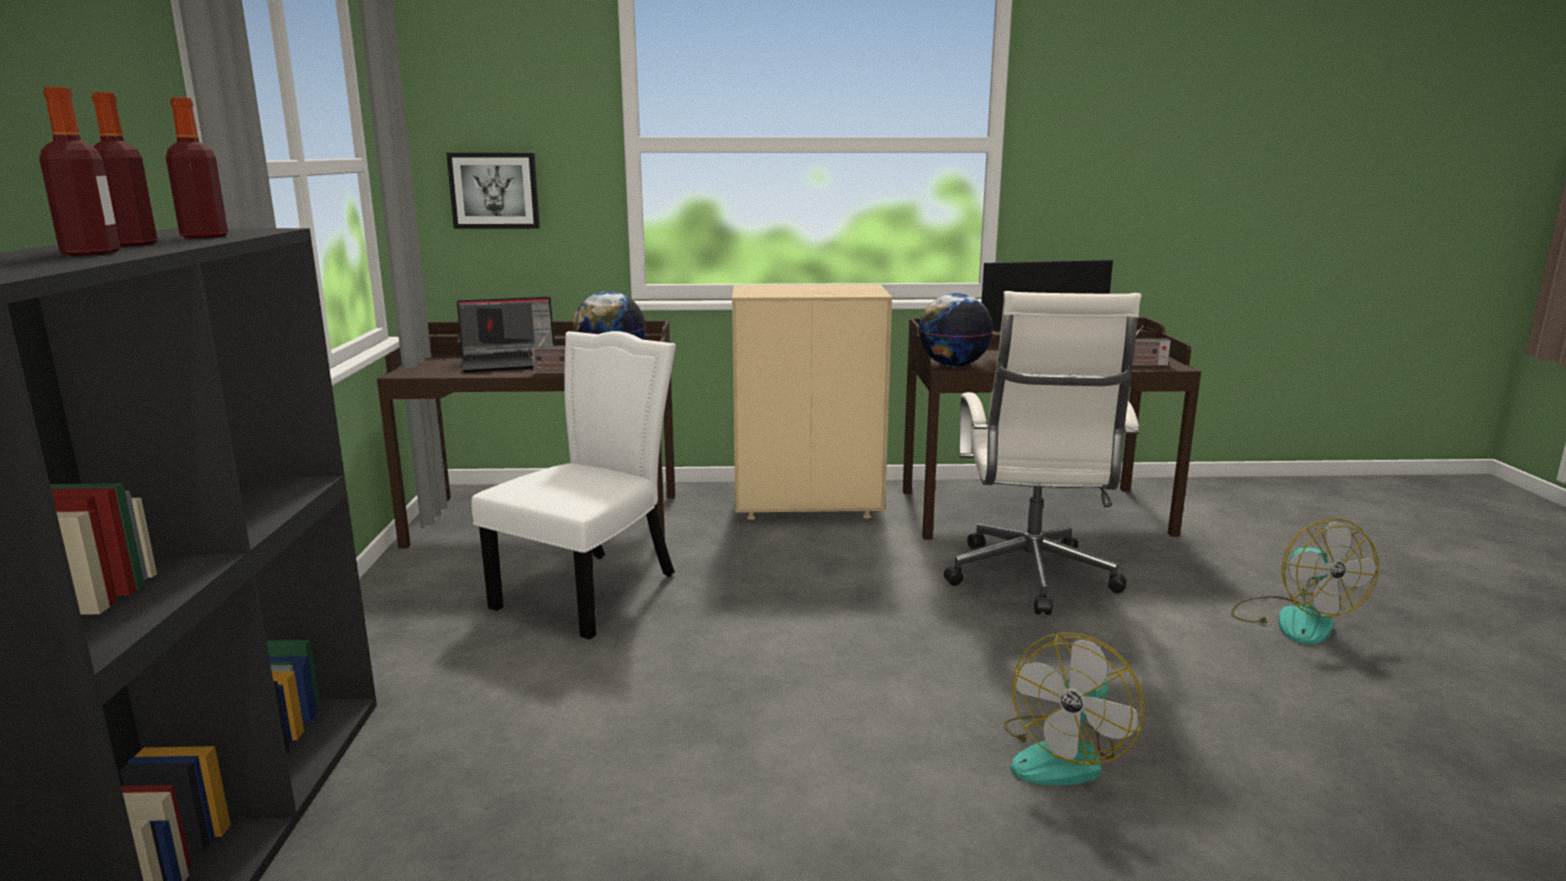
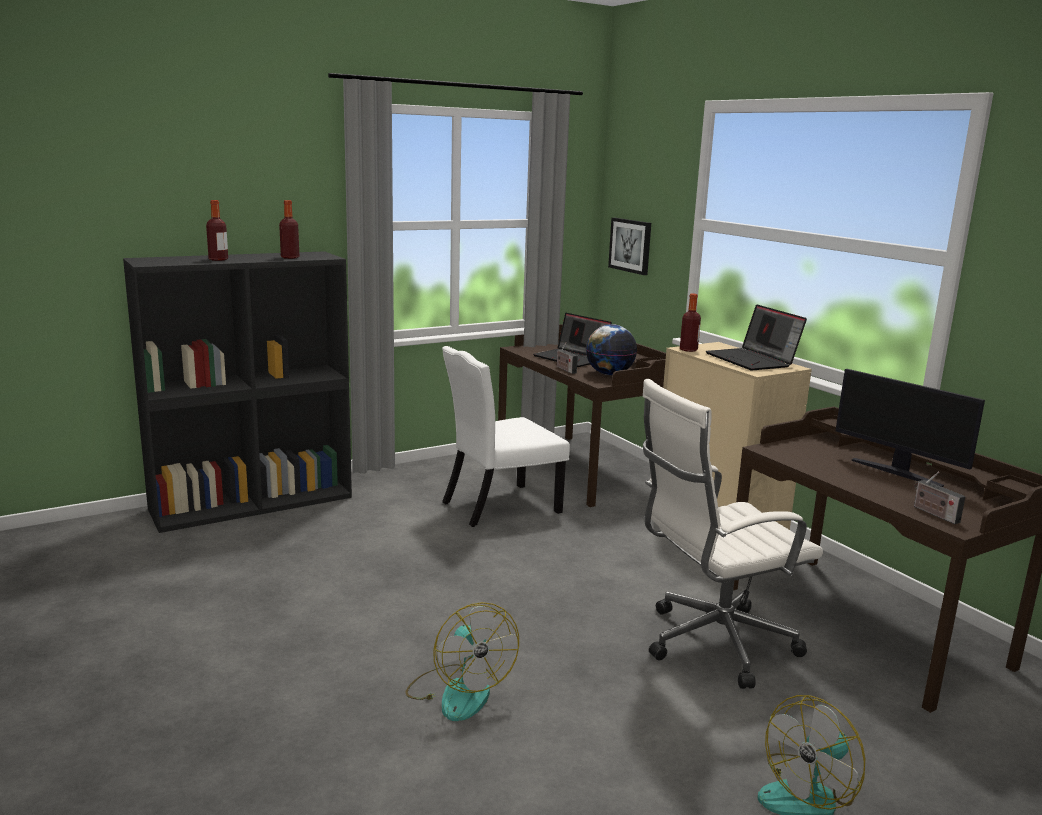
camera: 60 degrees right, 0 degrees up
bottle [92,92,157,246] -> bottle moved to [680,294,701,352]
white chair [471,331,676,639] -> white chair turned 150 degrees clockwise [442,346,570,527]
globe [918,293,993,367] -> none
fan [1004,632,1145,785] -> fan turned 120 degrees counterclockwise [405,602,519,721]
none -> laptop [706,304,807,370]

